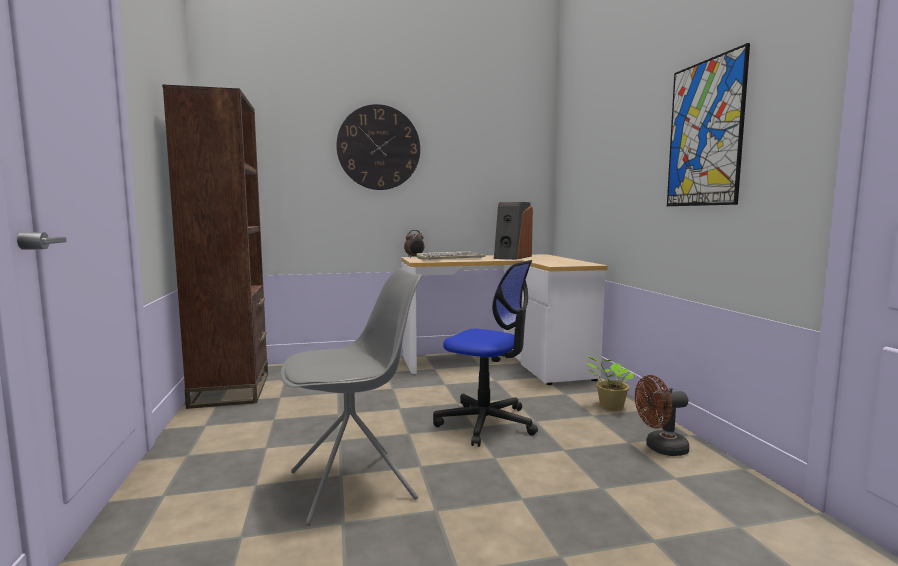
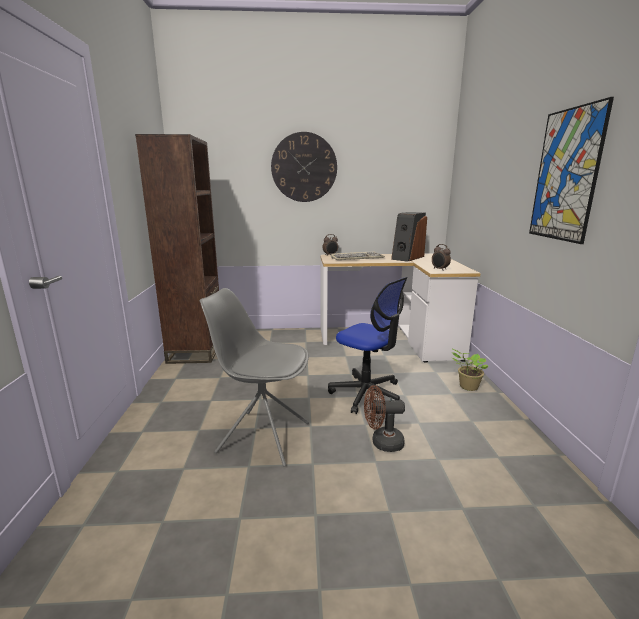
camera: 10 degrees right, 10 degrees up
grey chair [280,268,423,526] -> grey chair turned 150 degrees counterclockwise [200,288,309,467]
brown fan [635,375,690,456] -> brown fan moved to [364,385,405,452]
none -> alarm clock [432,244,451,271]

